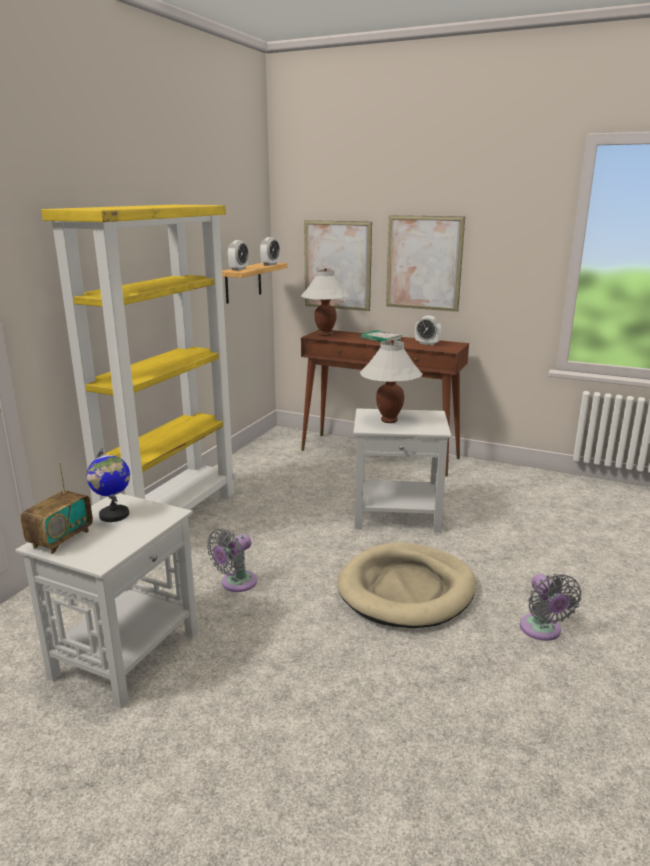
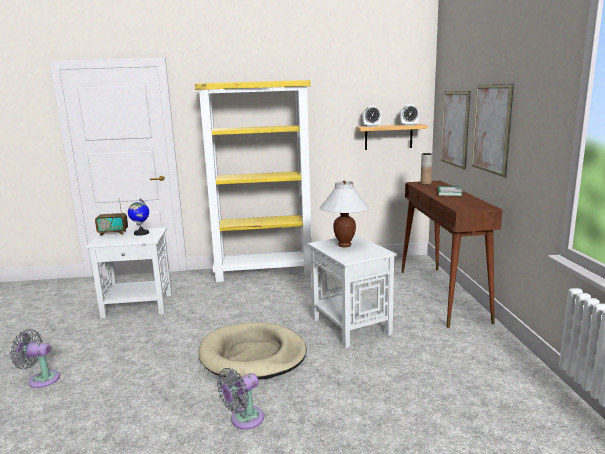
camera: 60 degrees right, 5 degrees down
grey fan [207,529,257,592] -> grey fan moved to [10,329,60,388]
white table lamp [301,268,350,336] -> brown vase [421,153,433,185]
alarm clock [415,316,441,345] -> none

